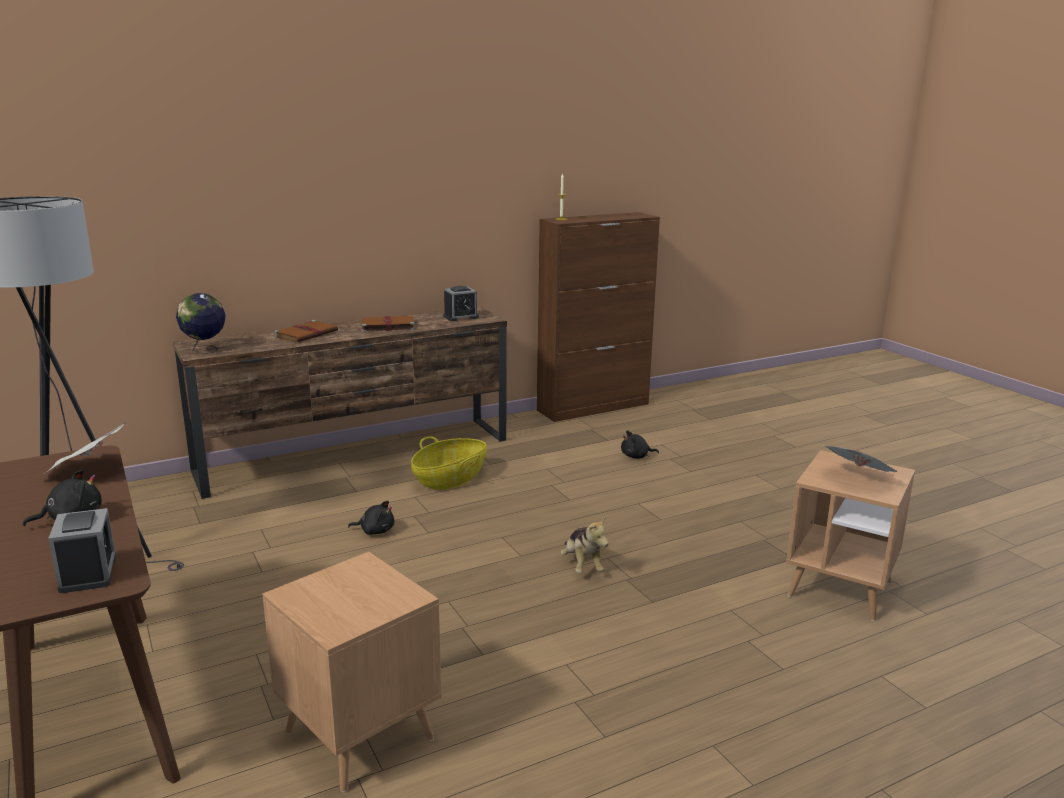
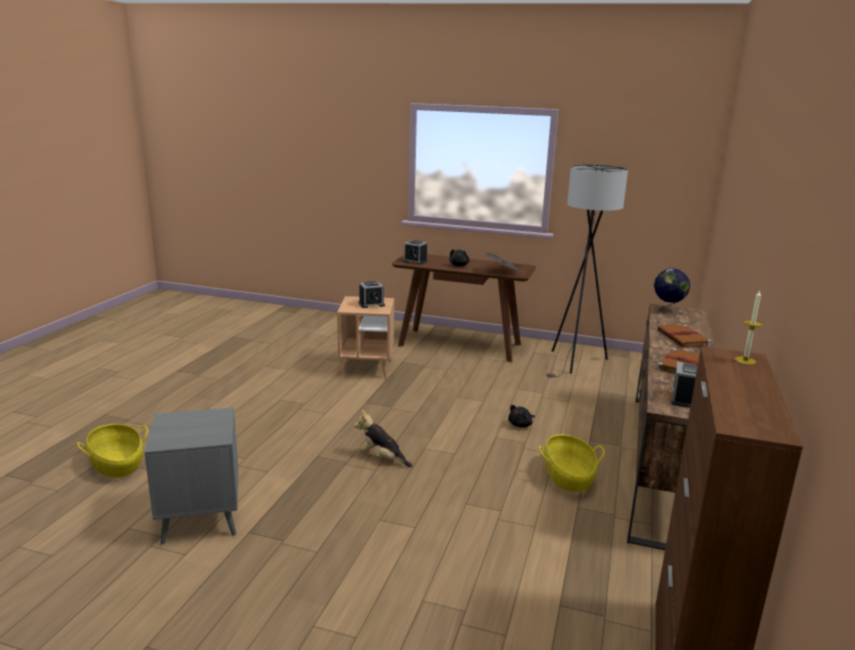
camera: 135 degrees right, 0 degrees up
black plush toy [621,430,659,459] -> none
brown side table [786,450,915,621] -> grey side table [144,407,238,545]
newspaper [822,445,897,473] -> none
none -> basket [77,424,148,478]
none -> alarm clock [358,281,385,308]

